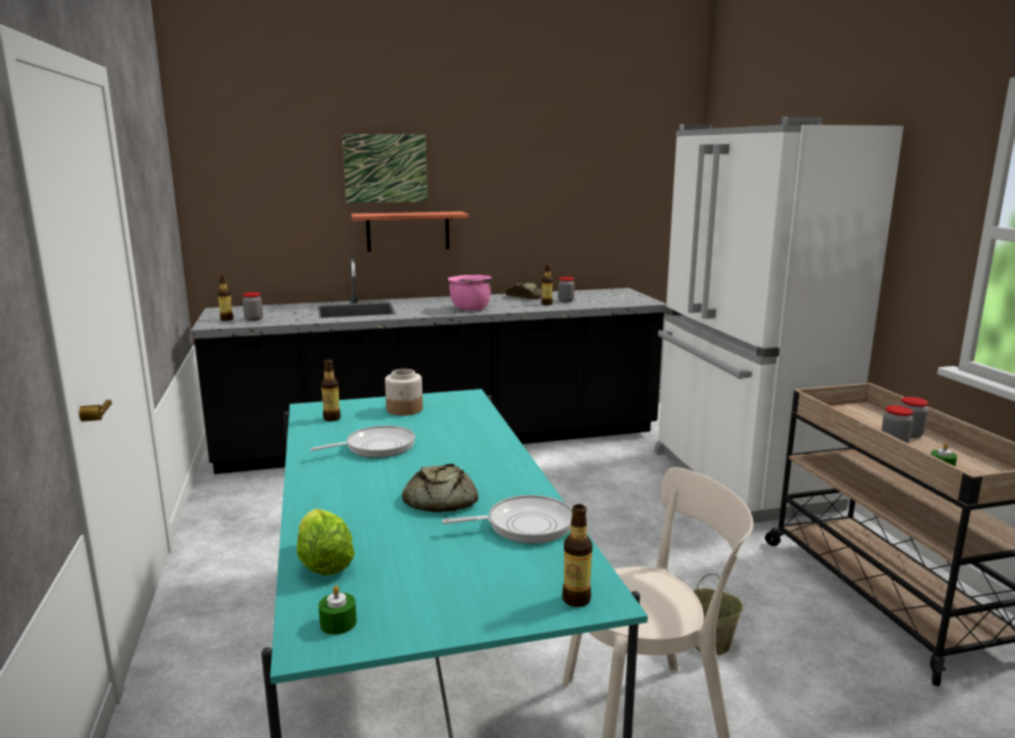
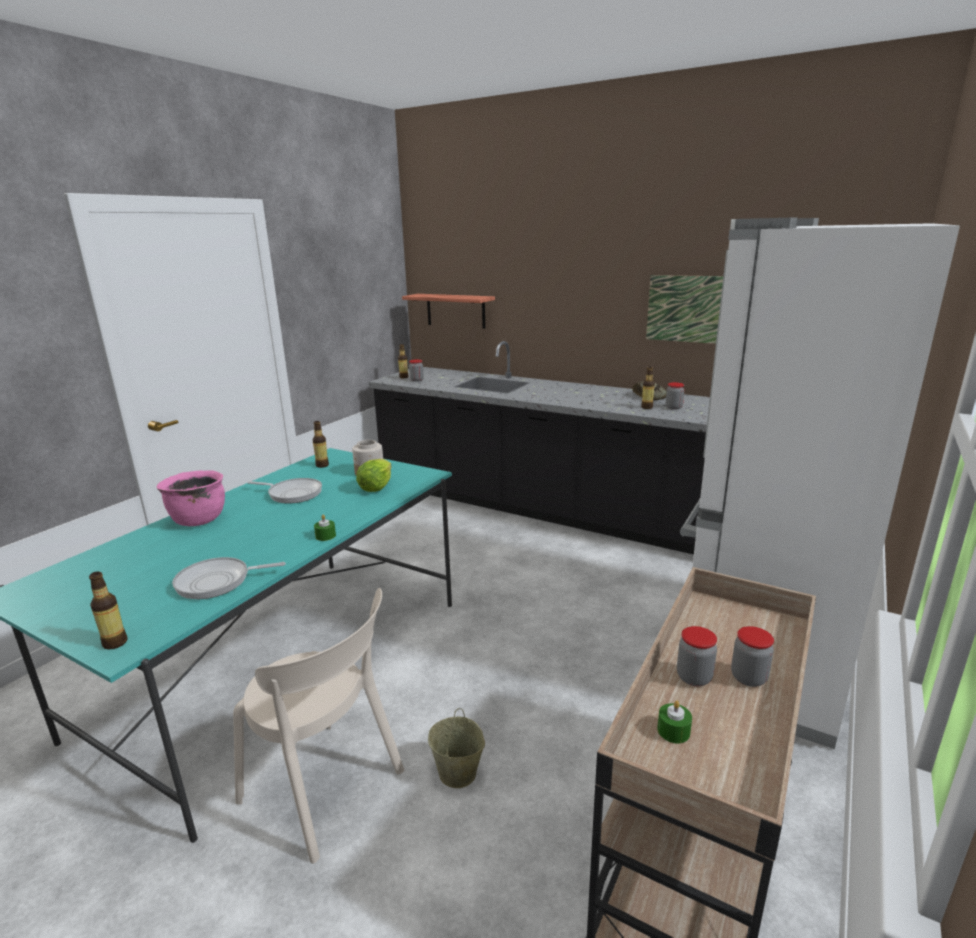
camera: 45 degrees right, 5 degrees up
lettuce [297,509,355,576] -> lettuce moved to [356,459,392,492]
green candle [318,585,357,635] -> green candle moved to [314,515,336,541]
picture [342,134,428,203] -> picture moved to [646,275,723,344]
shelf [351,211,469,252] -> shelf moved to [402,294,495,329]
bread [402,464,478,512] -> none
frying pan [442,495,573,544] -> frying pan turned 135 degrees clockwise [172,557,286,599]
pink cooking pot [448,275,492,311] -> pink cooking pot moved to [157,470,225,526]

